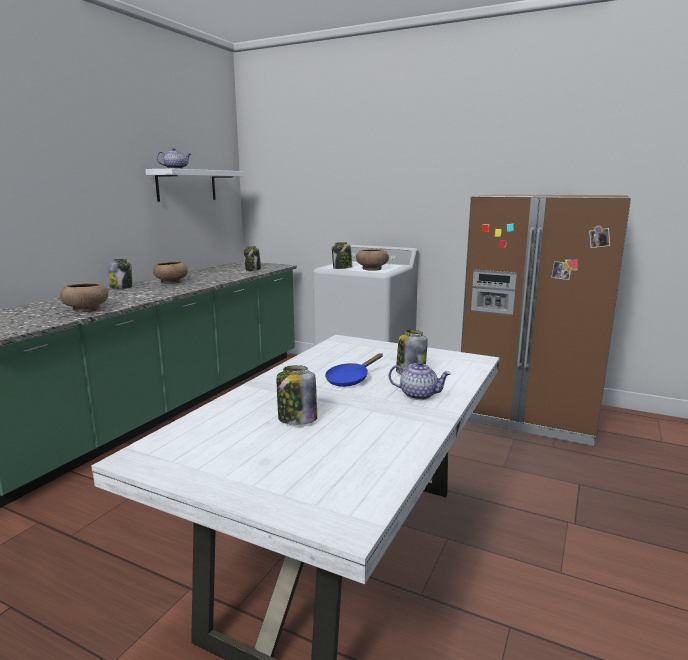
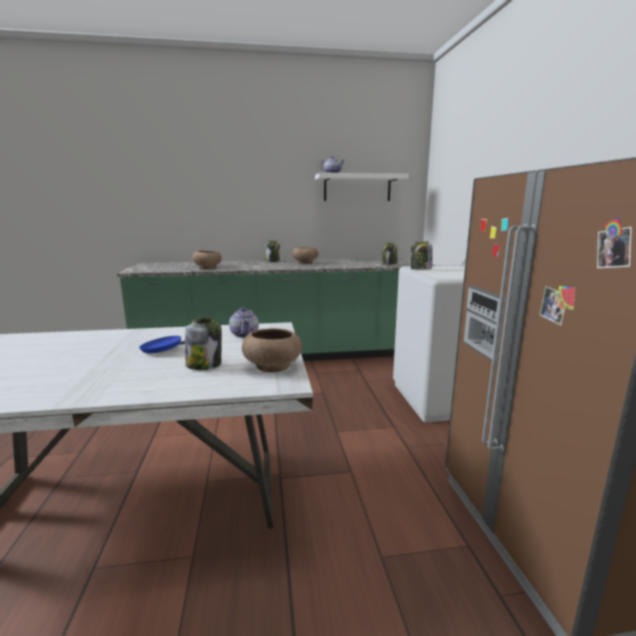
camera: 55 degrees right, 0 degrees up
jar [277,365,317,425] -> none
brown bowl [356,249,389,270] -> brown bowl moved to [242,328,302,372]
teapot [389,361,451,400] -> teapot moved to [229,307,259,338]

